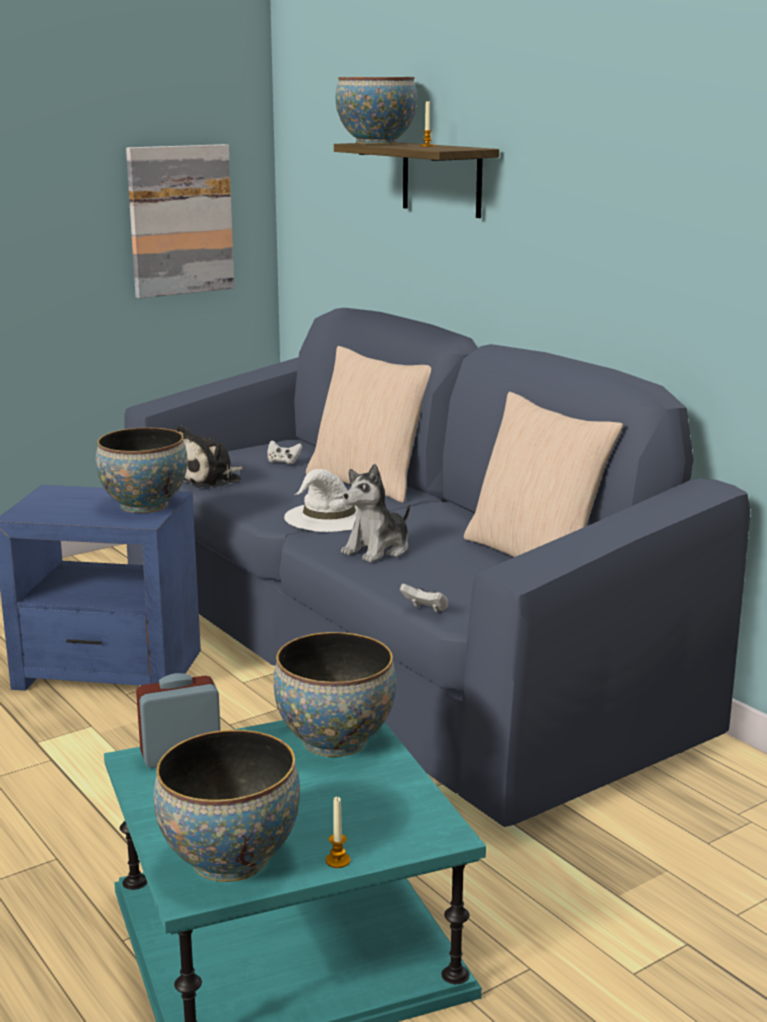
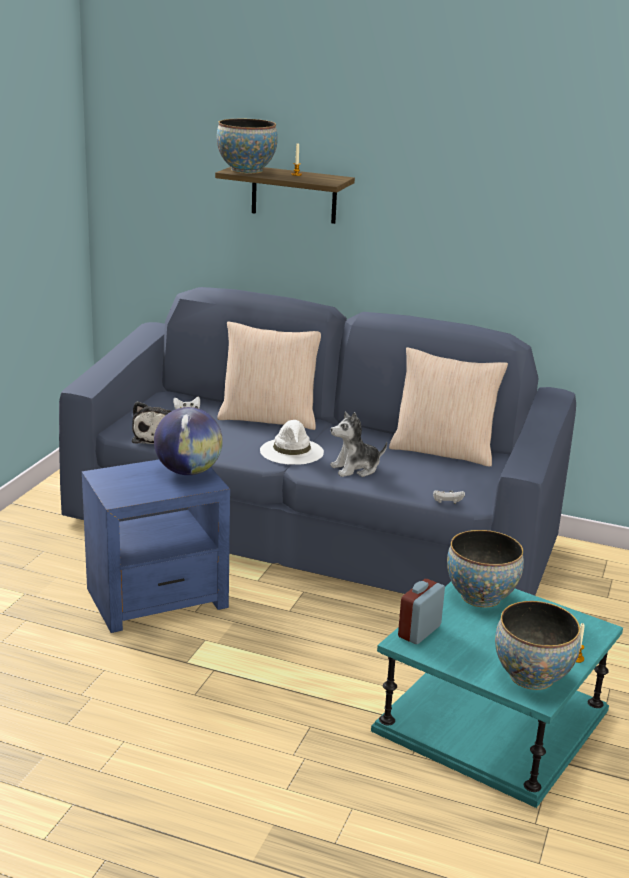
camera: 35 degrees left, 5 degrees up
bowl [96,428,187,513] -> globe [154,407,223,475]
picture [126,144,234,298] -> none
plush toy [341,464,410,563] -> plush toy turned 60 degrees clockwise [330,411,387,477]

